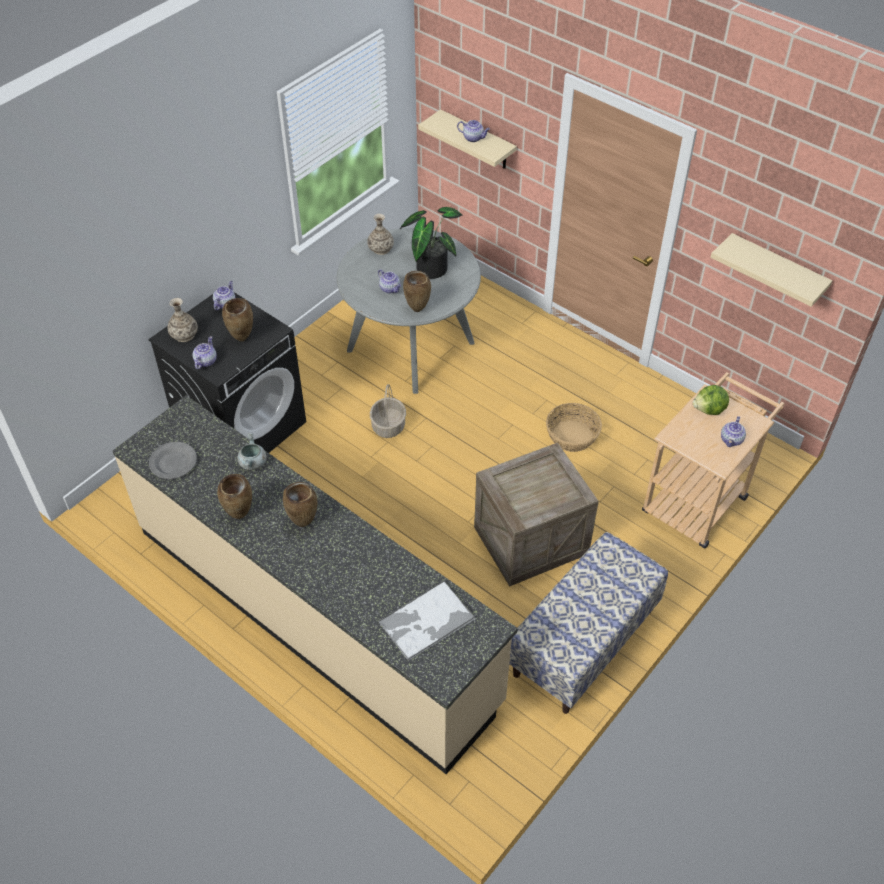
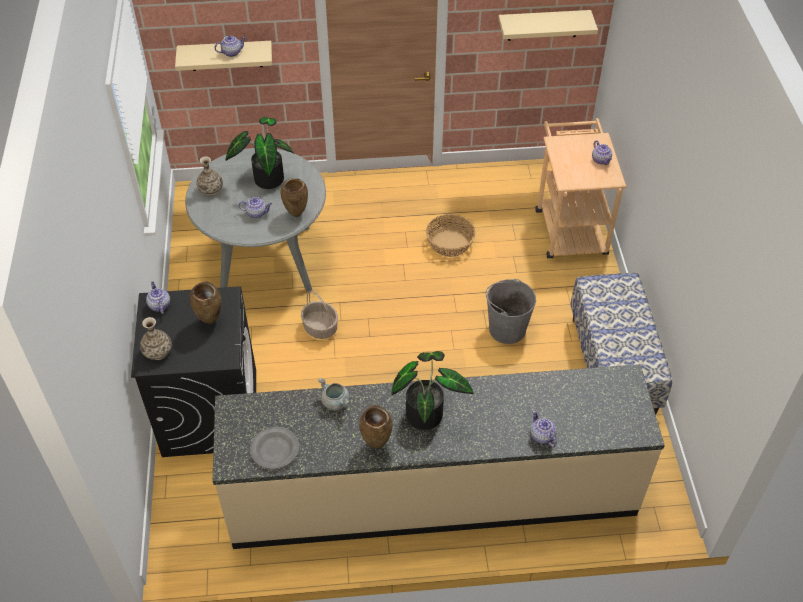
camera: 45 degrees left, 0 degrees up
teapot [193,336,217,369] -> teapot moved to [531,410,557,447]
brown vase [283,482,317,527] -> potted plant [391,351,474,430]
tray [378,580,475,661] -> none
crate [474,443,599,587] -> grey bucket [485,279,536,344]
lettuce [693,385,729,415] -> none

